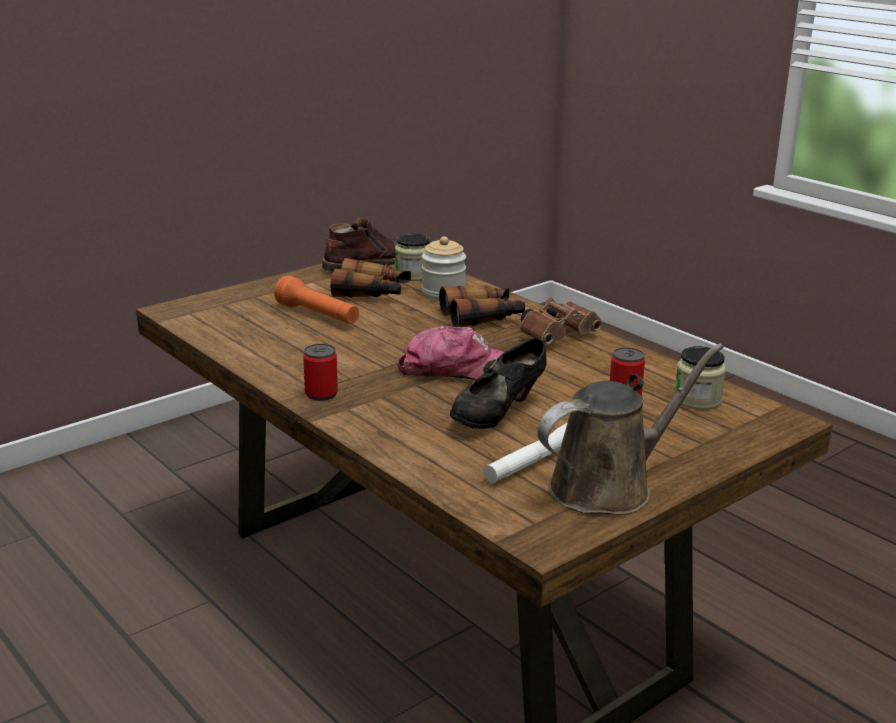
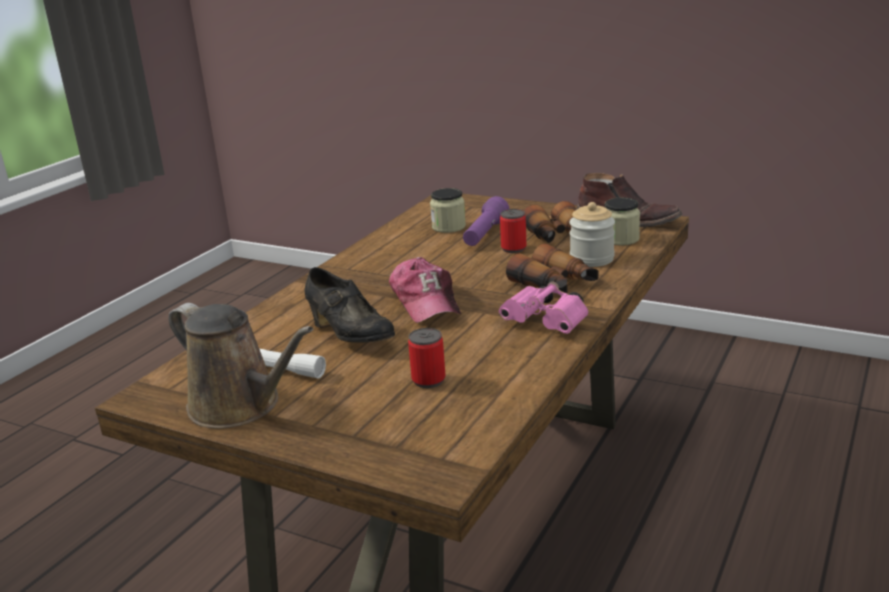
camera: 70 degrees right, 0 degrees up
orange flashlight [274,275,359,324] -> purple flashlight [463,196,510,246]
can [303,344,338,401] -> can moved to [500,209,526,253]
black shoe [450,338,547,429] -> black shoe turned 150 degrees counterclockwise [304,267,395,343]
brown binoculars [520,298,602,345] -> pink binoculars [499,281,589,334]
jar [674,346,726,410] -> jar moved to [430,188,466,233]

